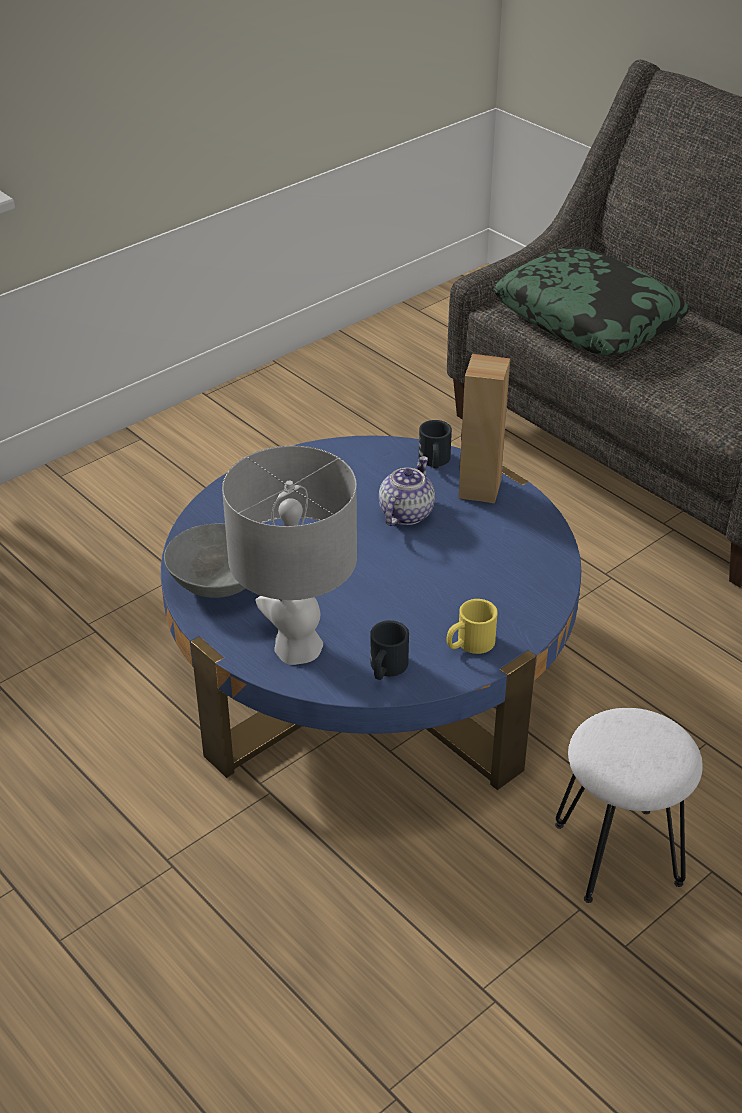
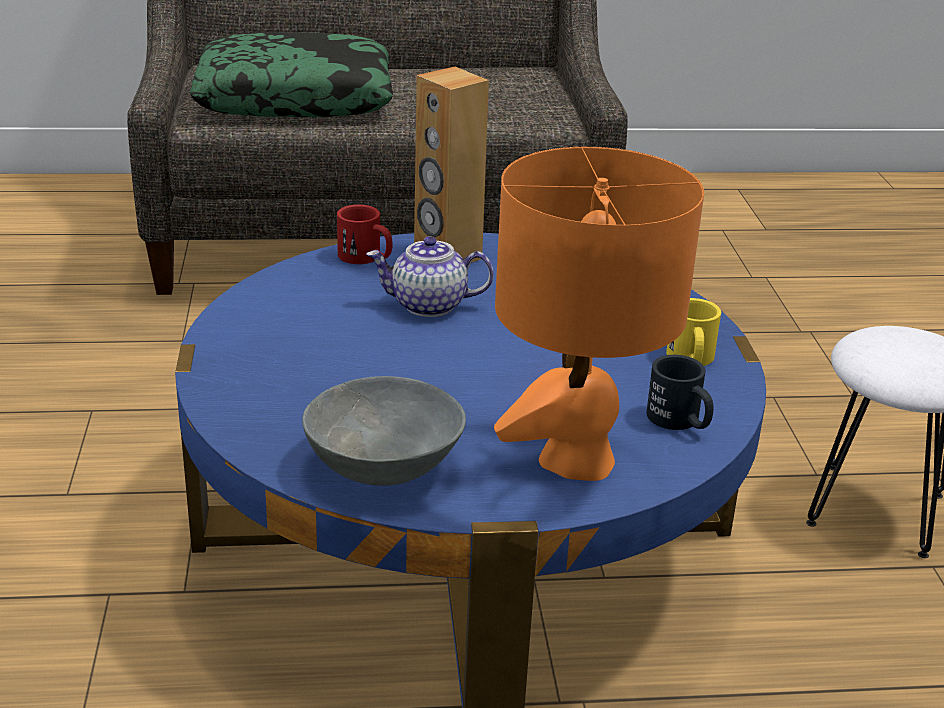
camera: 55 degrees left, 10 degrees down
grey table lamp [222,446,357,665] -> orange table lamp [494,147,704,481]
teapot [379,456,435,526] -> teapot turned 60 degrees counterclockwise [366,236,494,317]
black mug [419,420,452,469] -> red mug [337,205,393,264]

